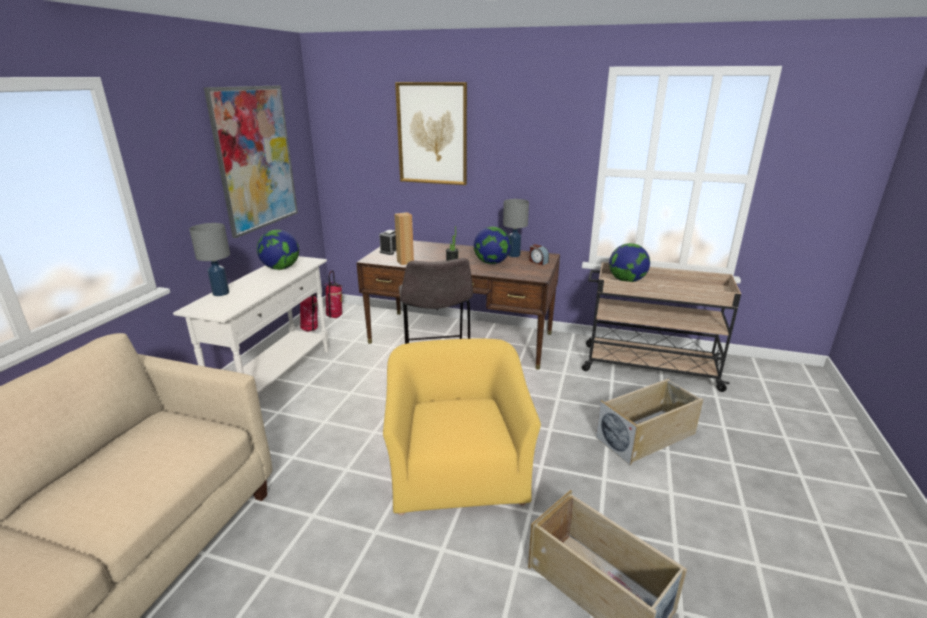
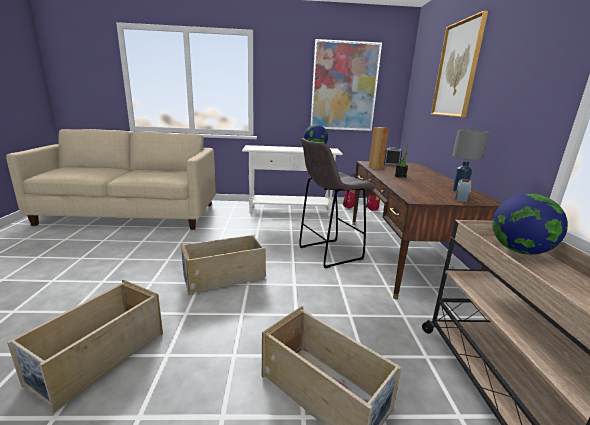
camera: 70 degrees right, 5 degrees down
grey table lamp [189,223,230,296] -> none
yellow armchair [383,339,541,515] -> beige storage box [181,235,266,295]
globe [474,227,511,264] -> none

